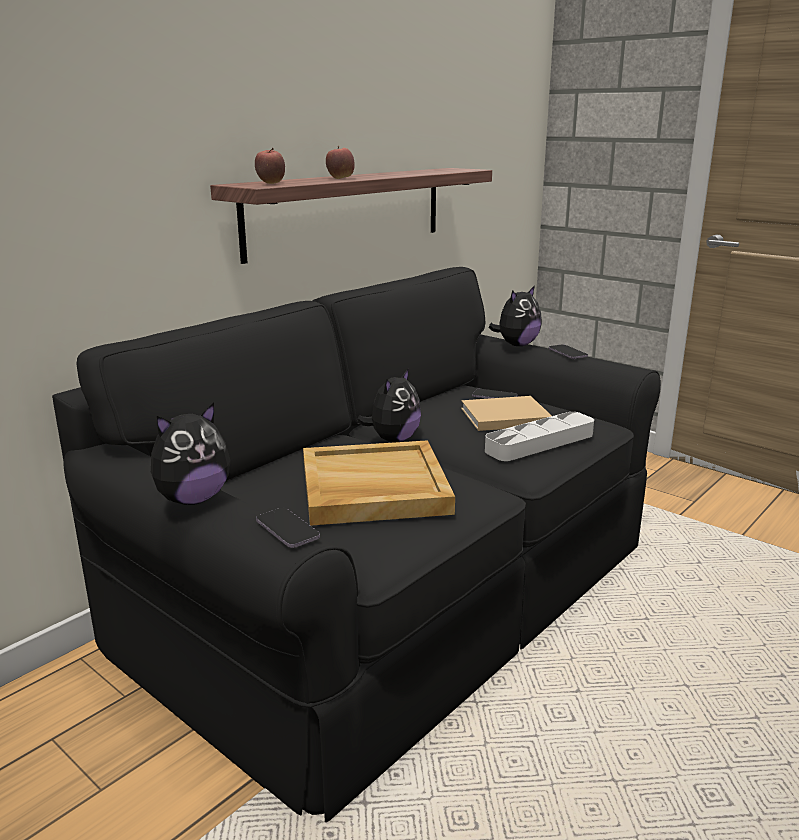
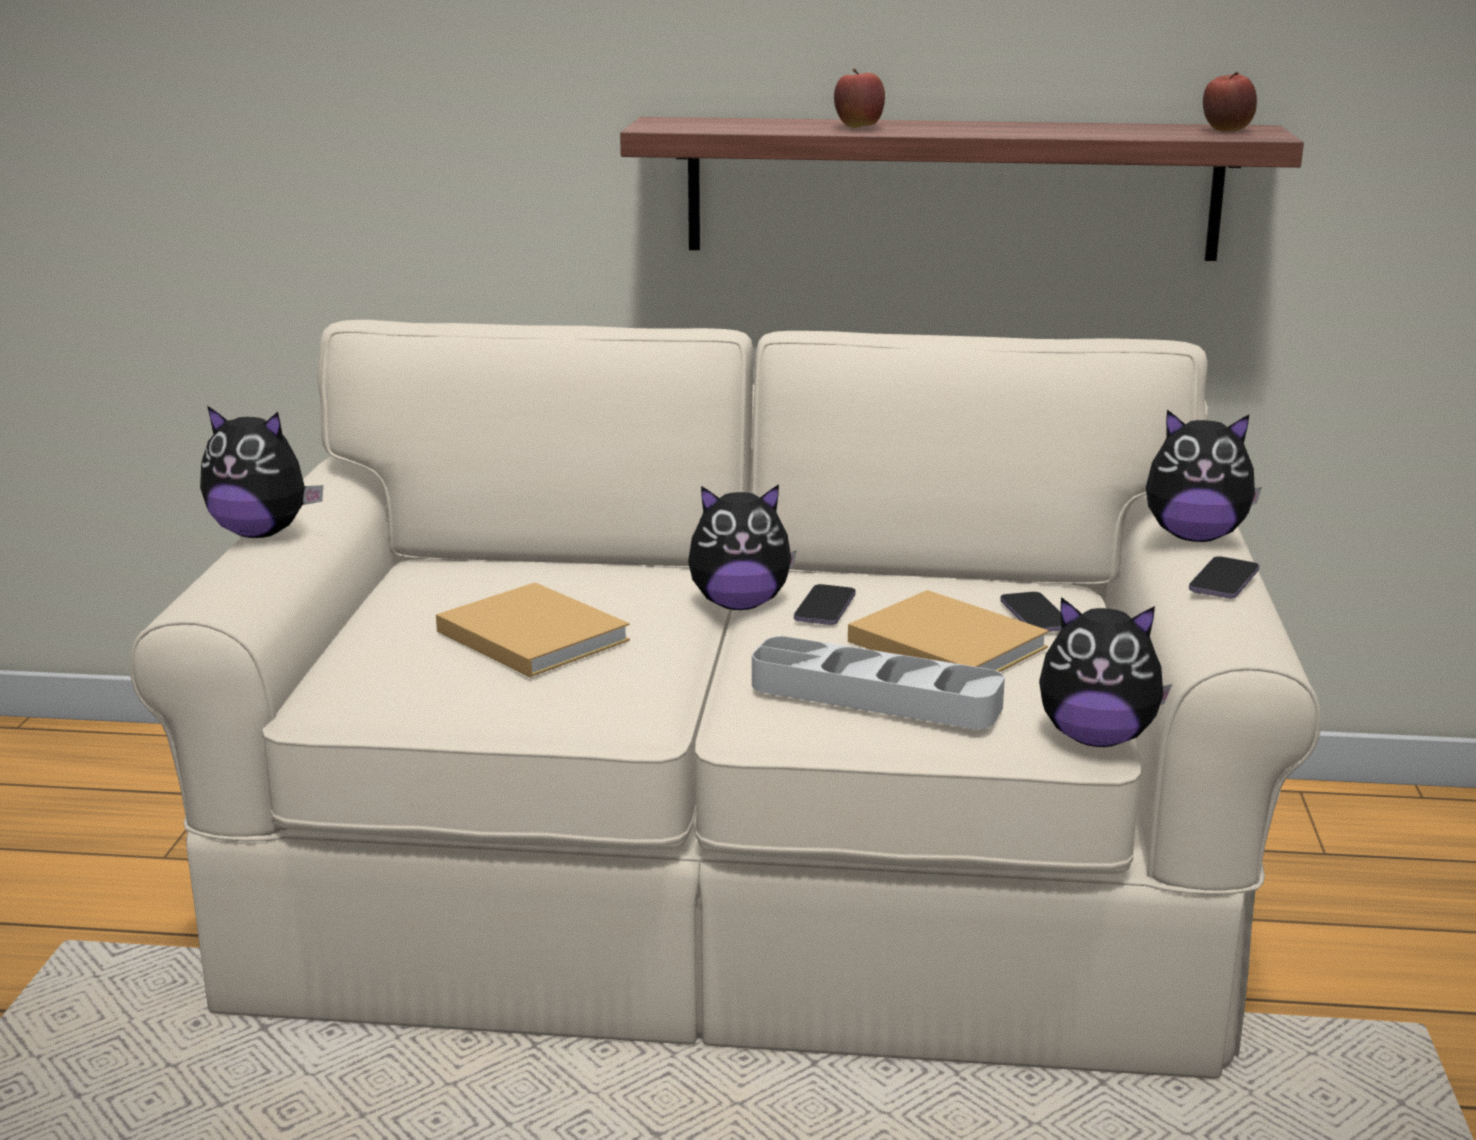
camera: 55 degrees right, 0 degrees up
black sofa [52,267,661,822] -> beige sofa [130,320,1321,1079]
apple [255,148,285,184] -> apple moved to [1203,71,1257,132]
phone [256,508,320,548] -> phone moved to [794,584,856,625]
beige tray [303,440,455,526] -> beige book [436,583,630,677]
none -> plush toy [1039,597,1172,747]

